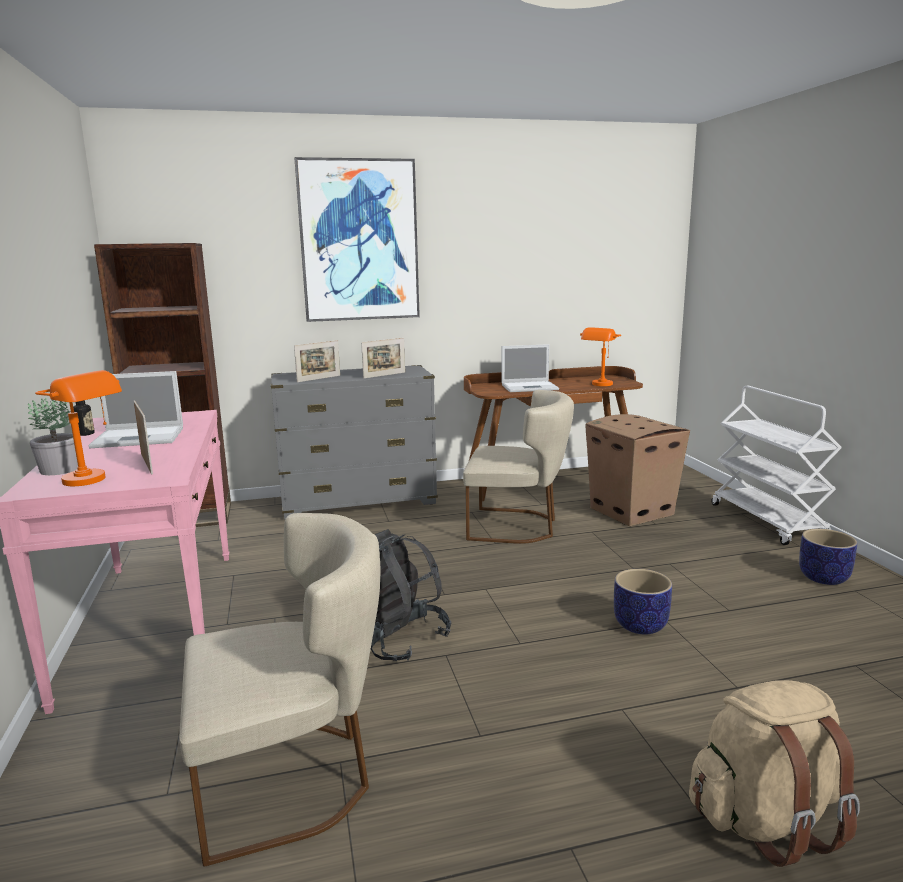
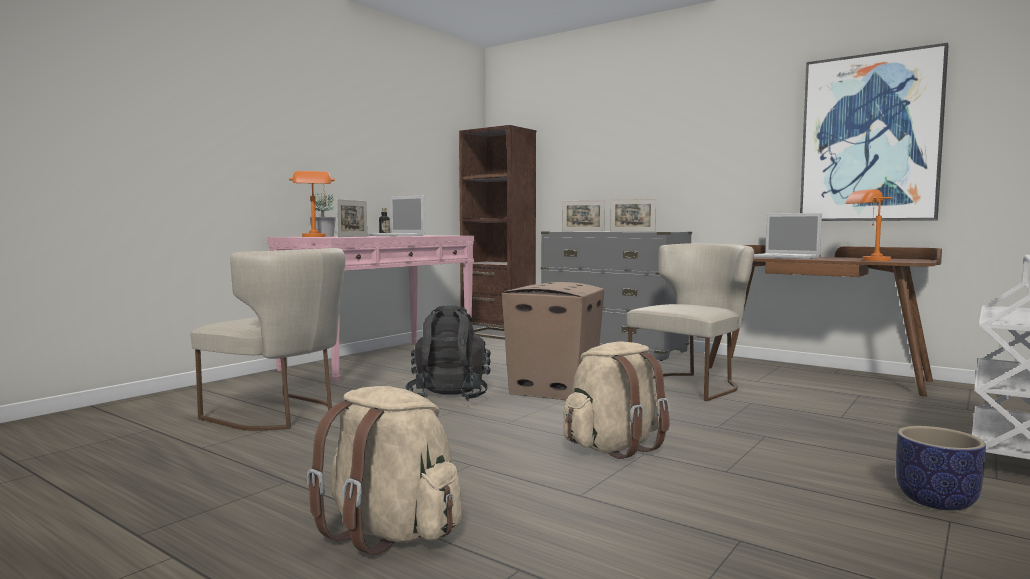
camera: 50 degrees right, 10 degrees down
picture [295,157,420,322] -> picture moved to [800,43,949,221]
beige chair [463,390,574,544] -> beige chair turned 105 degrees counterclockwise [627,243,754,401]
cardboard box [585,414,690,526] -> cardboard box moved to [502,282,604,400]
planter [614,569,672,635] -> beige backpack [563,341,670,459]

